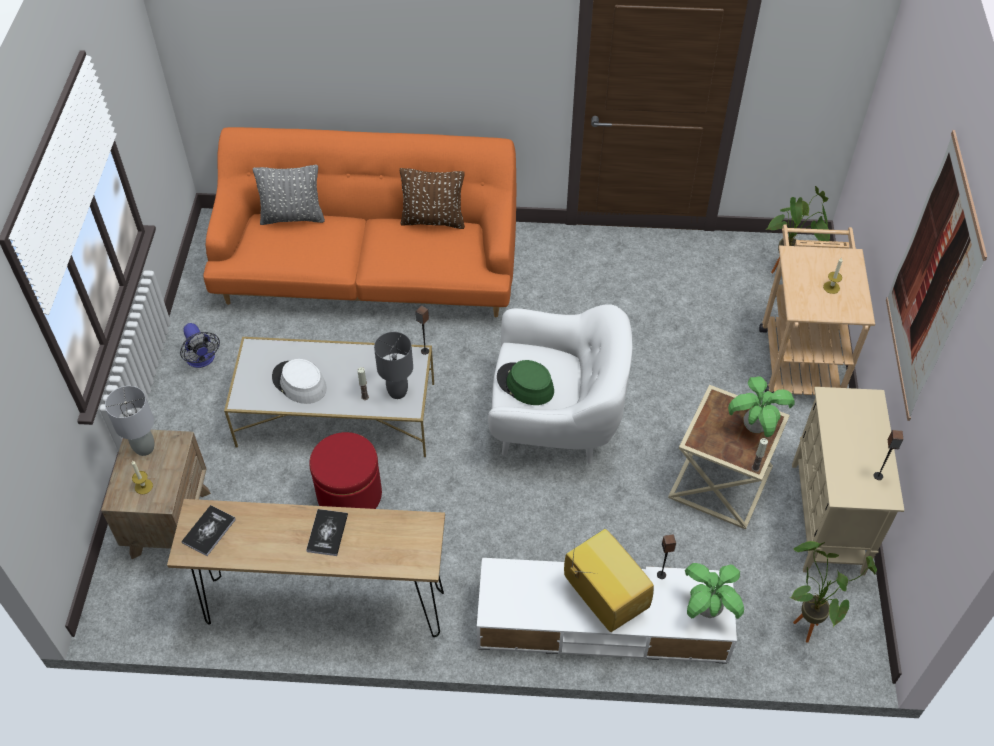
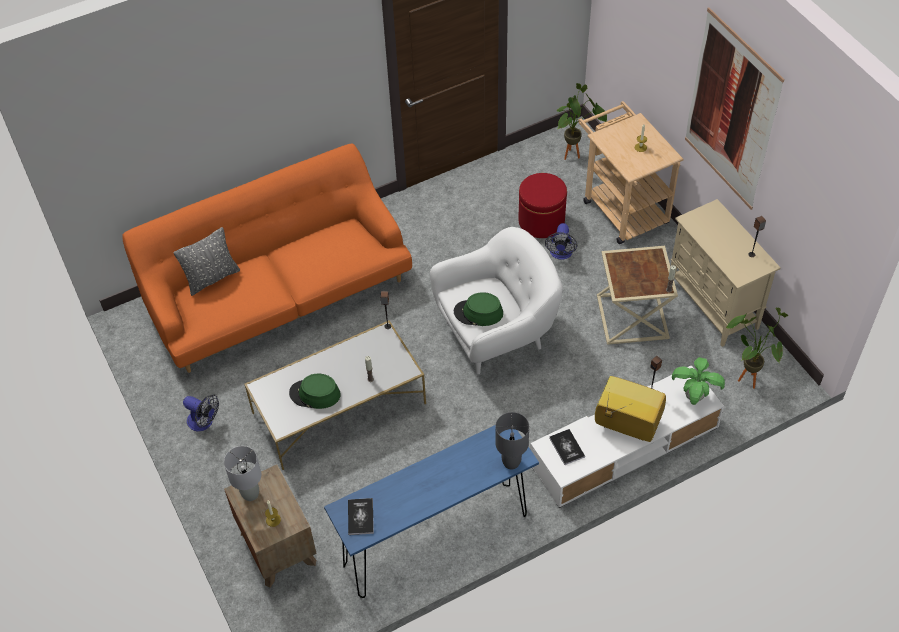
camera: 30 degrees left, 0 degrees up
brown console table [167,499,445,637] -> blue console table [324,425,539,598]
white hat [272,359,327,404] -> green hat [289,373,341,409]
book [306,509,348,556] -> book moved to [549,429,585,465]
red ottoman [309,432,382,509] -> red ottoman moved to [518,173,567,238]
grey table lamp [374,332,413,399] -> grey table lamp moved to [495,412,529,469]
brown pillow [400,168,465,229] -> none
potted plant [728,376,795,437] -> none
none -> fan [545,223,577,260]

